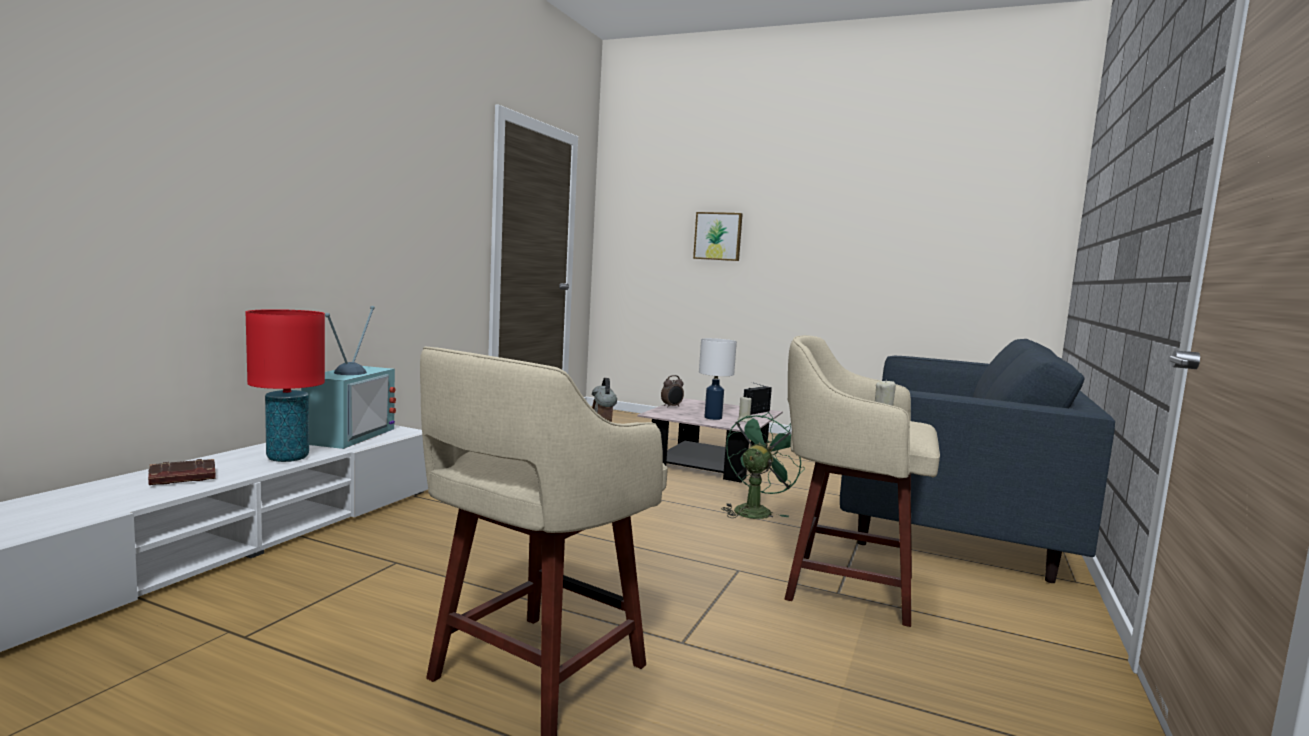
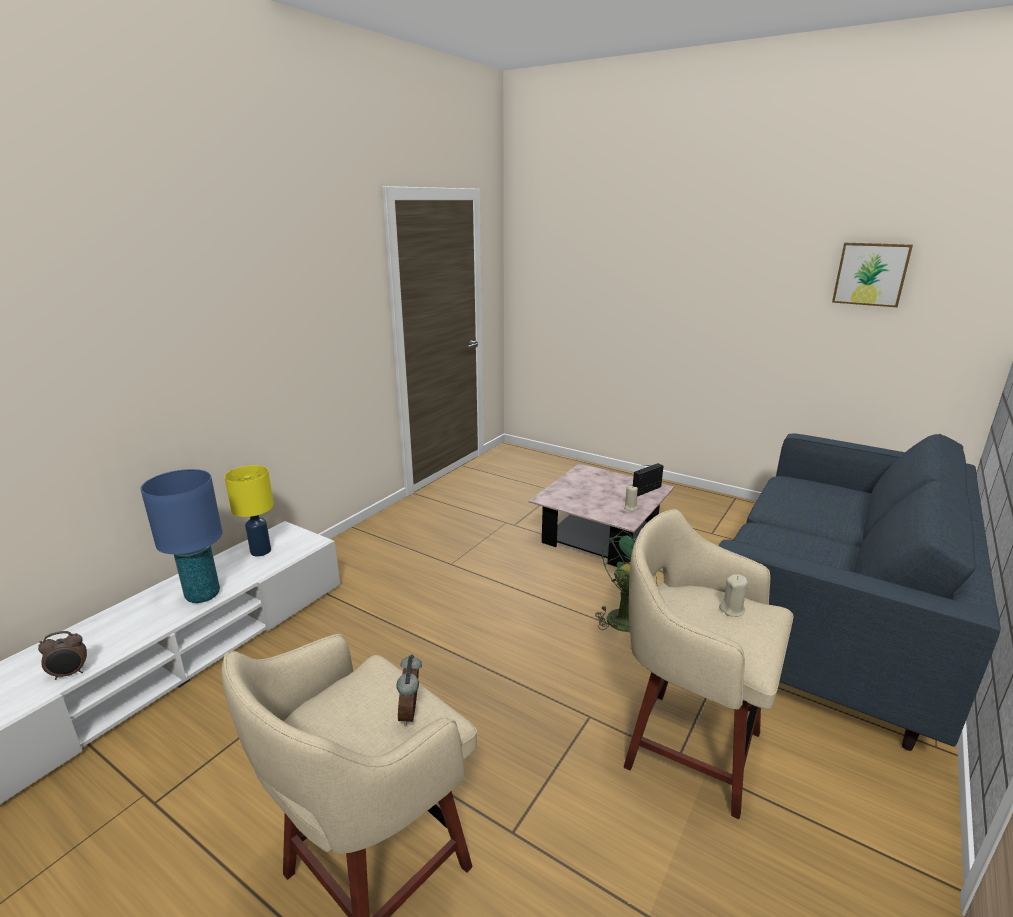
camera: 10 degrees right, 15 degrees up
brown book [148,459,216,485] -> none
red table lamp [246,309,325,462] -> blue table lamp [140,469,223,603]
television [301,306,396,449] -> yellow table lamp [225,465,274,556]
alarm clock [661,375,684,408] -> alarm clock moved to [38,631,87,680]
picture [693,212,743,261] -> picture moved to [832,243,913,307]
white table lamp [699,338,737,420] -> none

